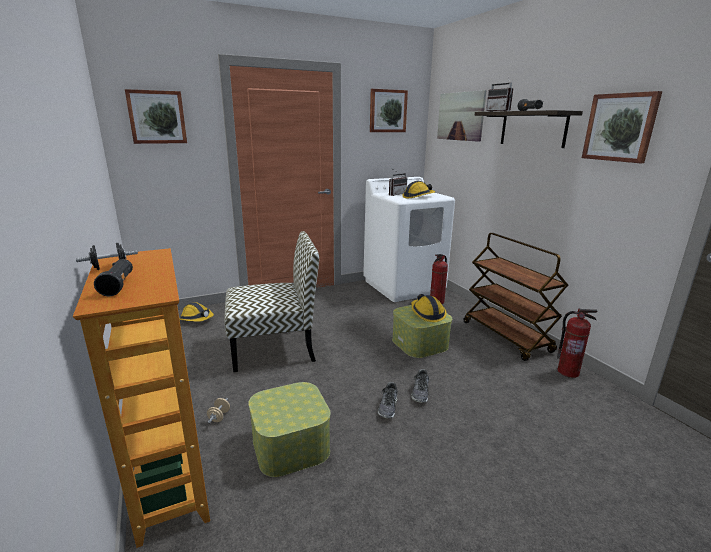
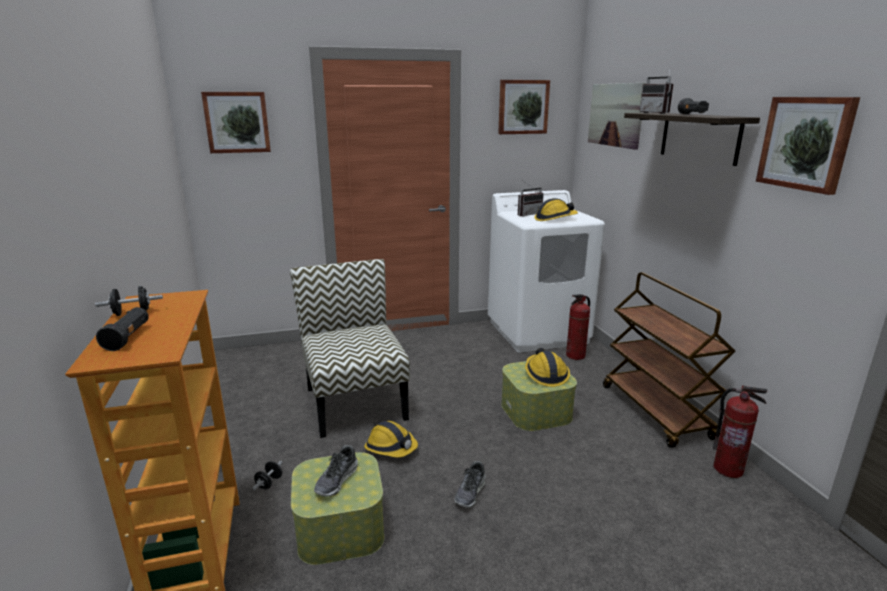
camera: 10 degrees right, 0 degrees up
hard hat [179,303,214,322] -> hard hat moved to [364,421,418,457]
beige dumbbell [207,398,230,423] -> black dumbbell [252,461,283,490]
chair [224,231,319,372] -> chair turned 105 degrees counterclockwise [290,259,410,438]
shoe [411,369,429,403] -> shoe moved to [314,445,358,497]

